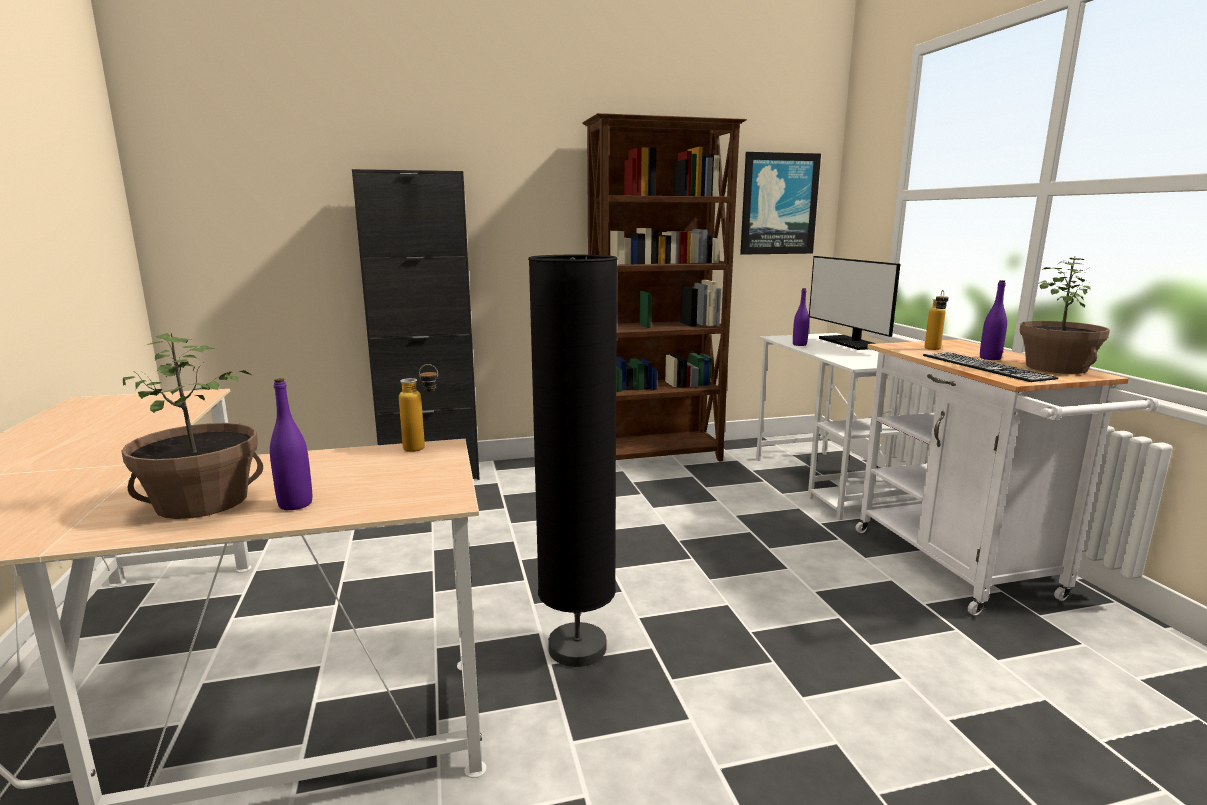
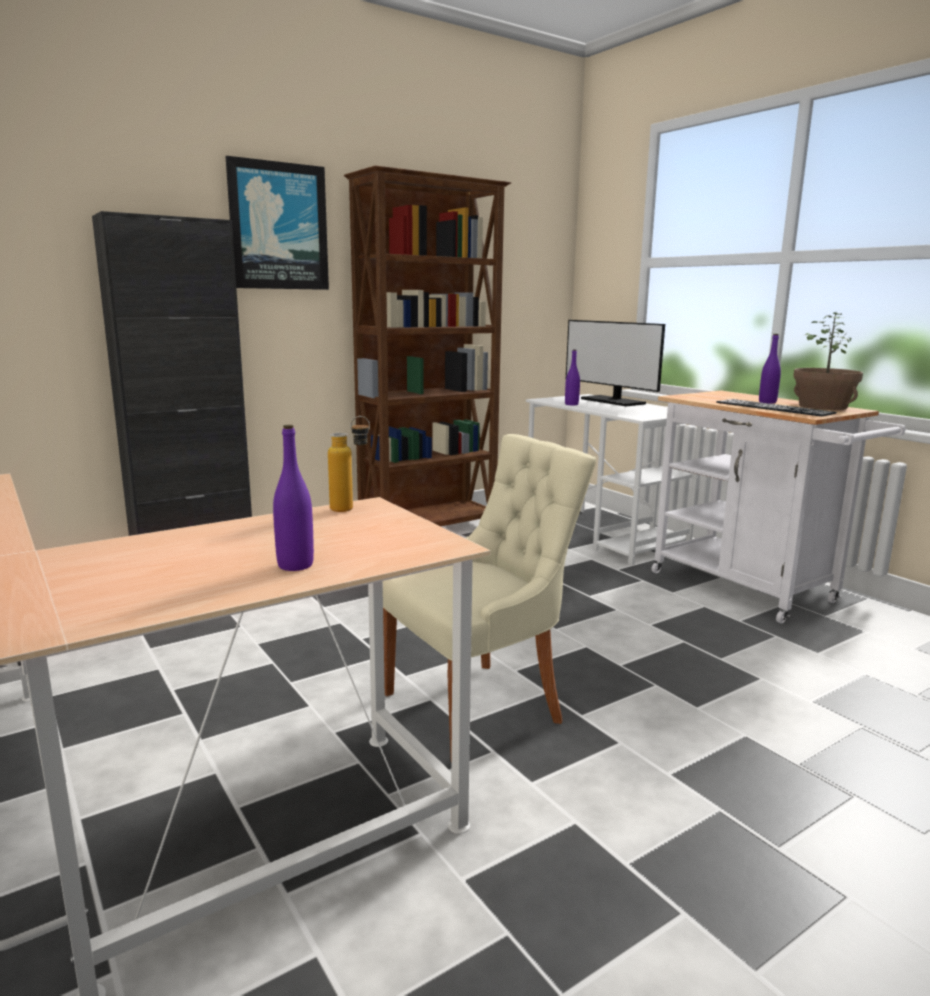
camera: 20 degrees left, 0 degrees up
potted plant [121,333,263,519] -> none
black floor lamp [528,255,618,667] -> beige chair [383,434,596,756]
picture [740,152,821,255] -> picture moved to [225,156,329,290]
bottle [924,290,949,350] -> none

